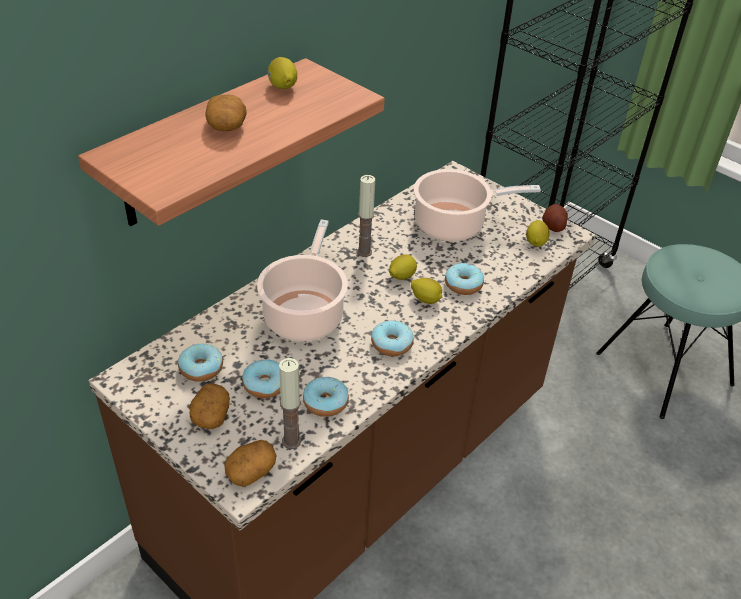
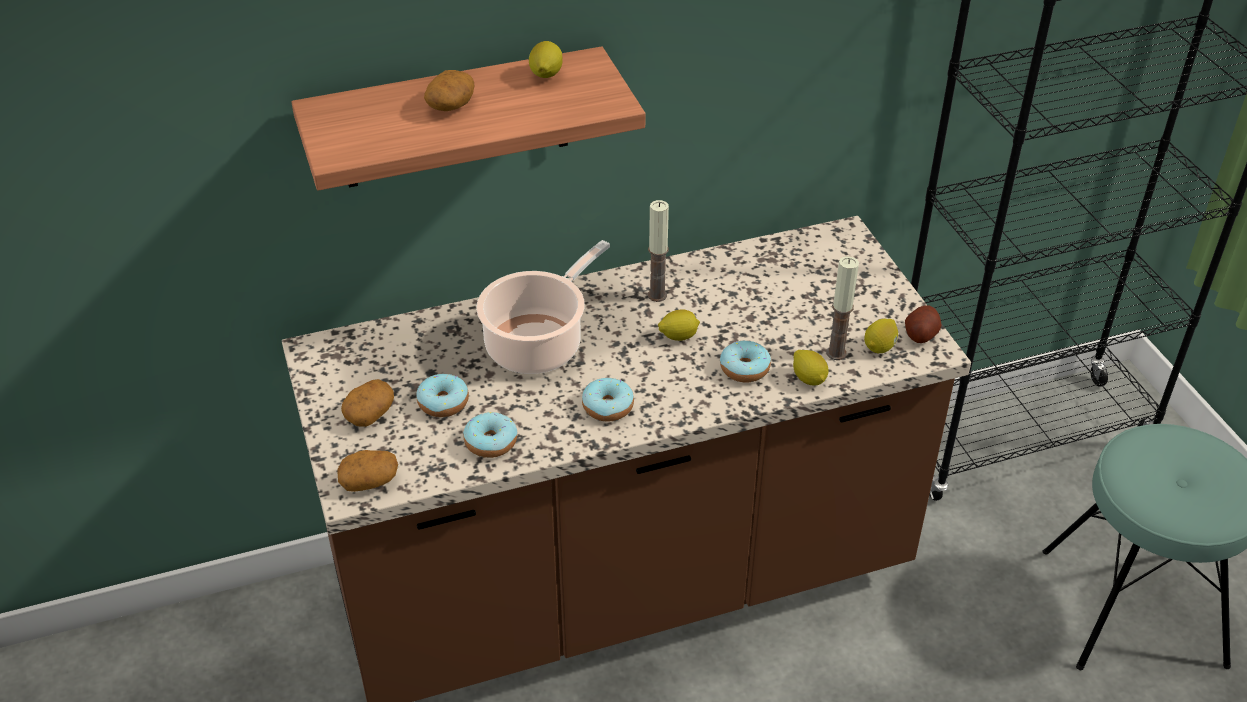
camera: 30 degrees right, 0 degrees up
donut [178,344,223,382] -> none
candle [279,358,301,449] -> candle moved to [826,256,859,360]
lemon [411,278,442,304] -> lemon moved to [793,350,829,385]
cooking pot [414,169,541,242] -> none

